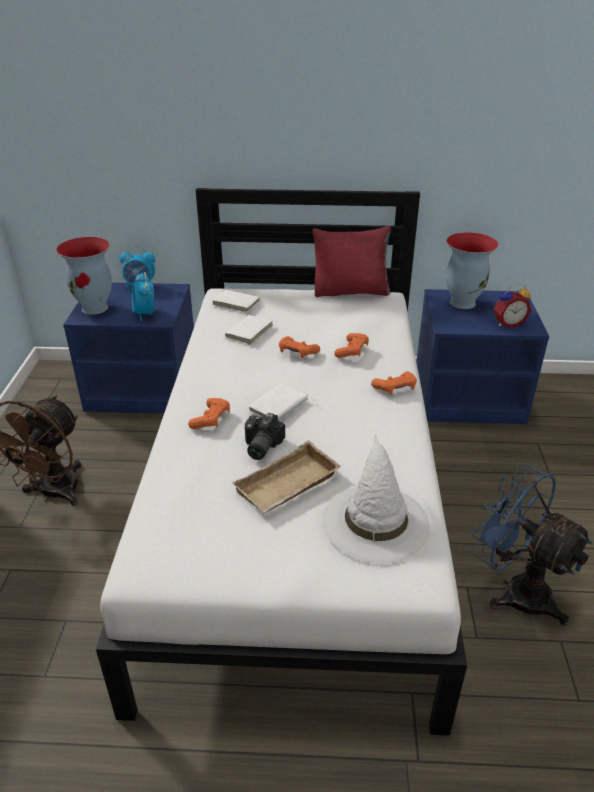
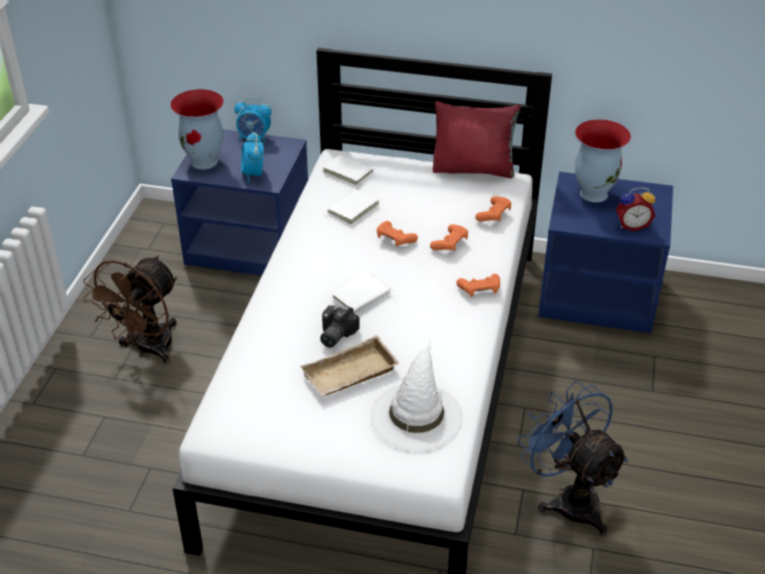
camera: 10 degrees right, 5 degrees up
orange game controller [188,398,230,429] -> orange game controller moved to [476,196,511,222]

